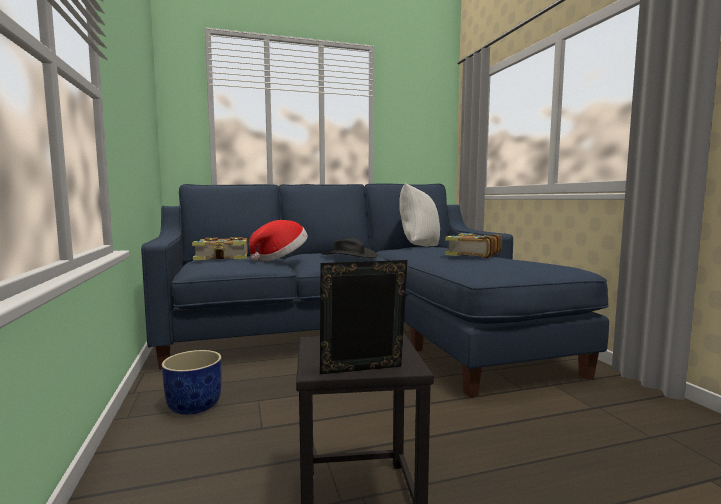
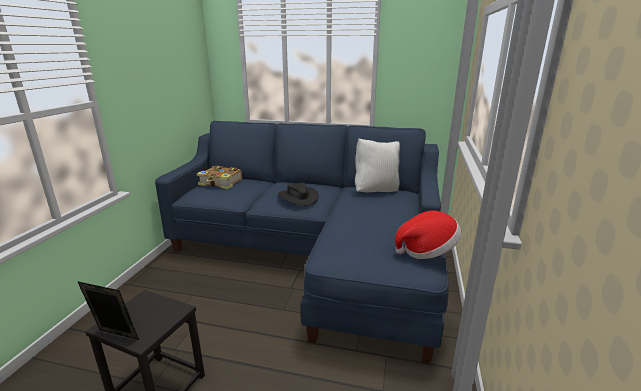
camera: 30 degrees right, 15 degrees up
blue planter [162,350,222,415] -> none
hat [249,220,308,261] -> hat moved to [395,210,461,259]
book [445,233,502,258] -> none

